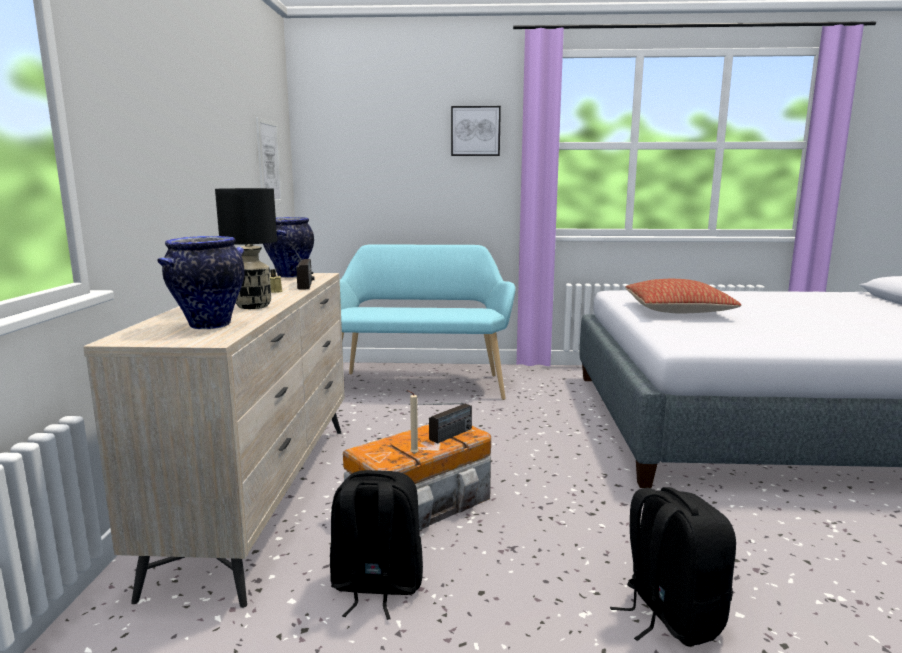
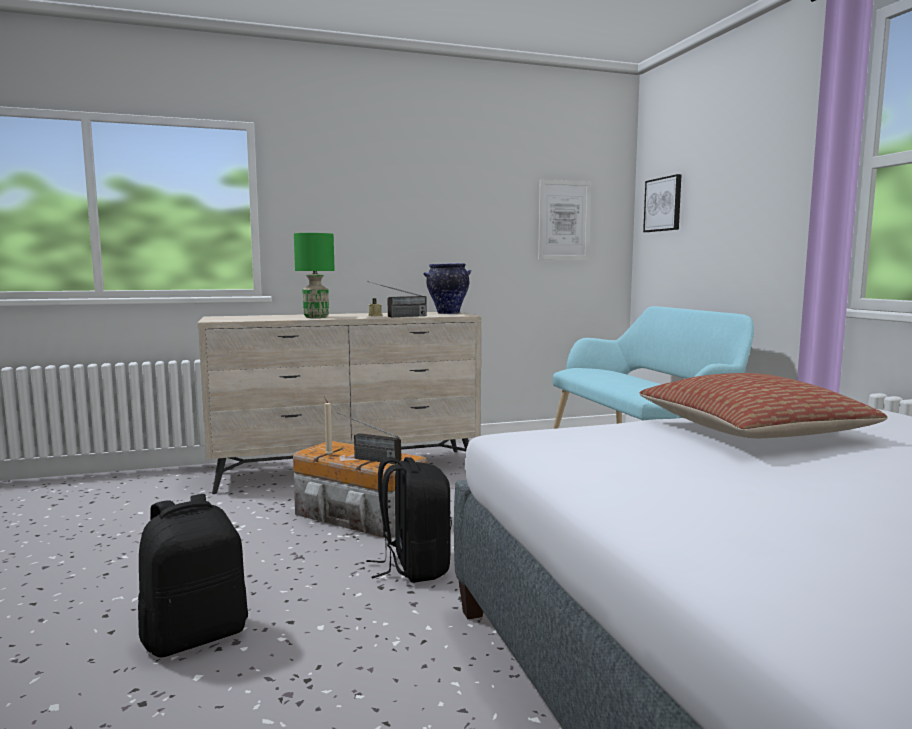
camera: 70 degrees right, 5 degrees down
vase [157,236,245,329] -> none
black table lamp [215,188,277,309] -> green table lamp [294,233,335,318]
black backpack [330,470,423,620] -> black backpack moved to [366,457,452,583]
picture [451,106,501,156] -> picture moved to [643,174,682,232]

